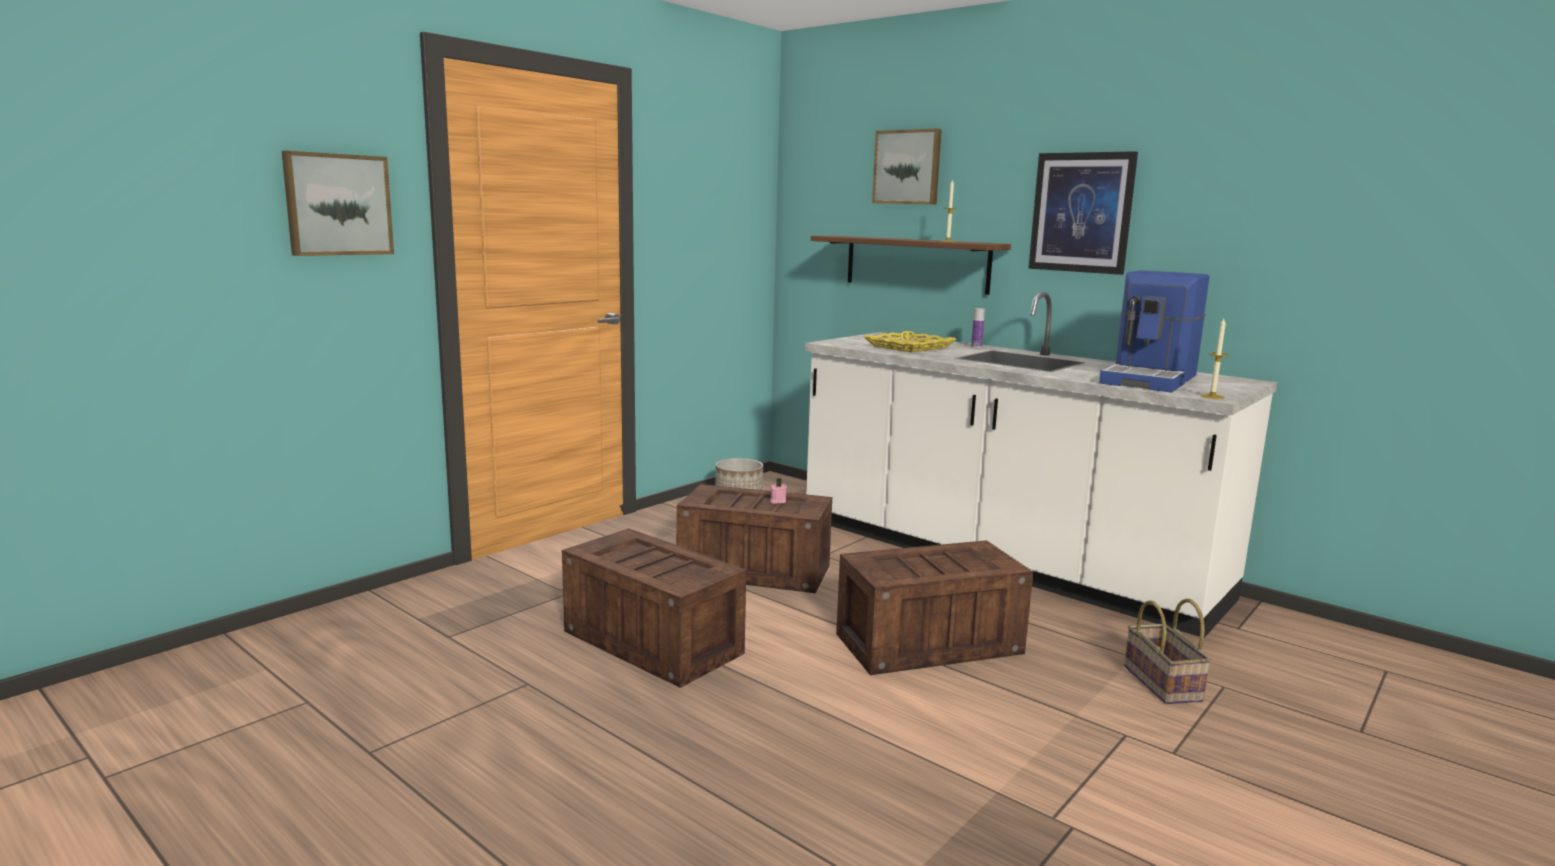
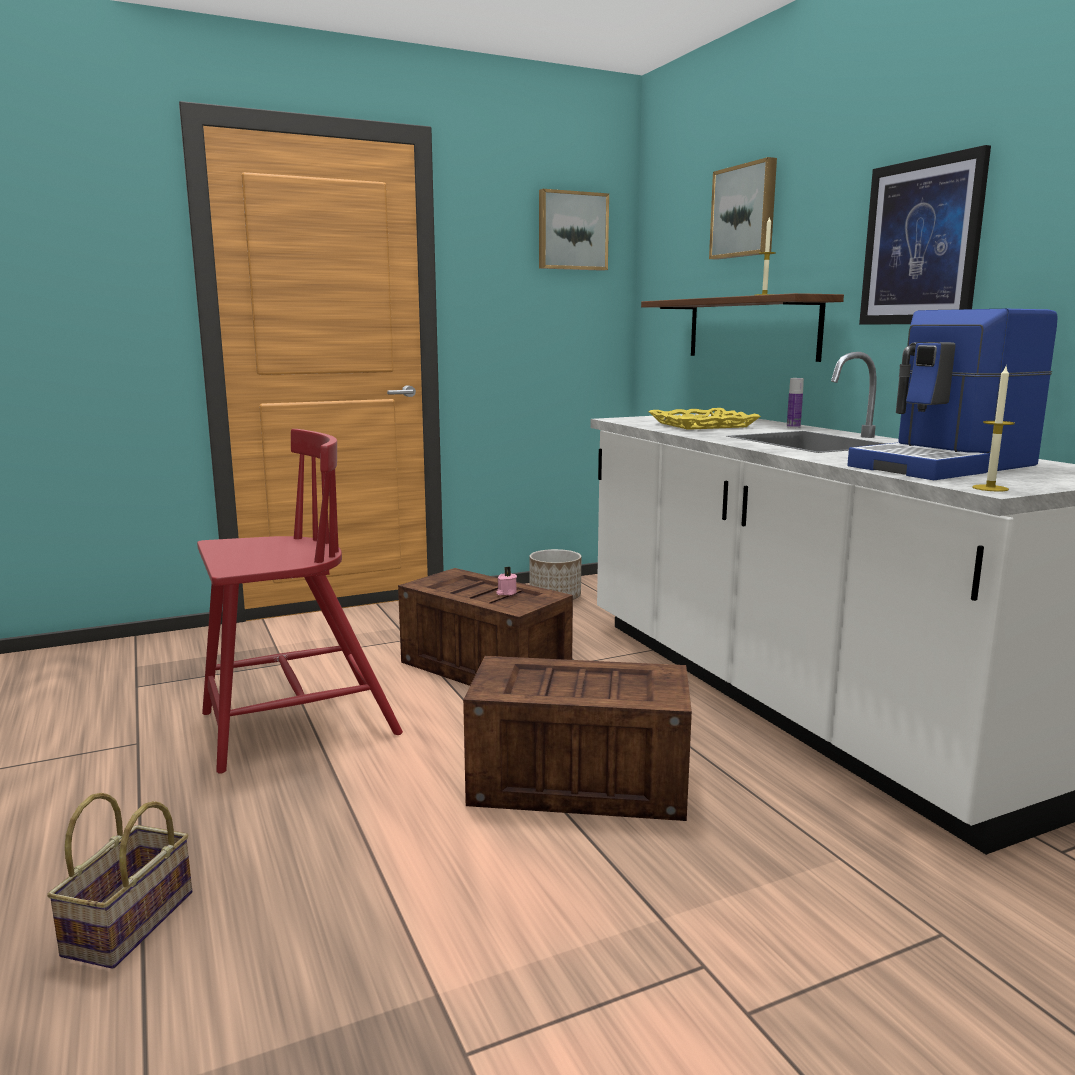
camera: 25 degrees right, 0 degrees up
picture [282,151,394,256] -> picture moved to [539,189,609,271]
crate [562,528,746,688] -> red chair [197,429,403,774]
basket [1124,599,1212,704] -> basket moved to [47,793,192,969]

